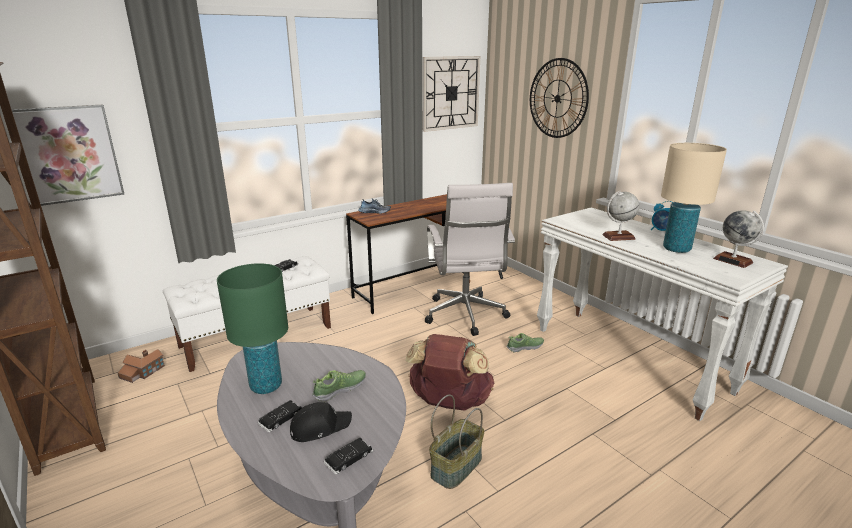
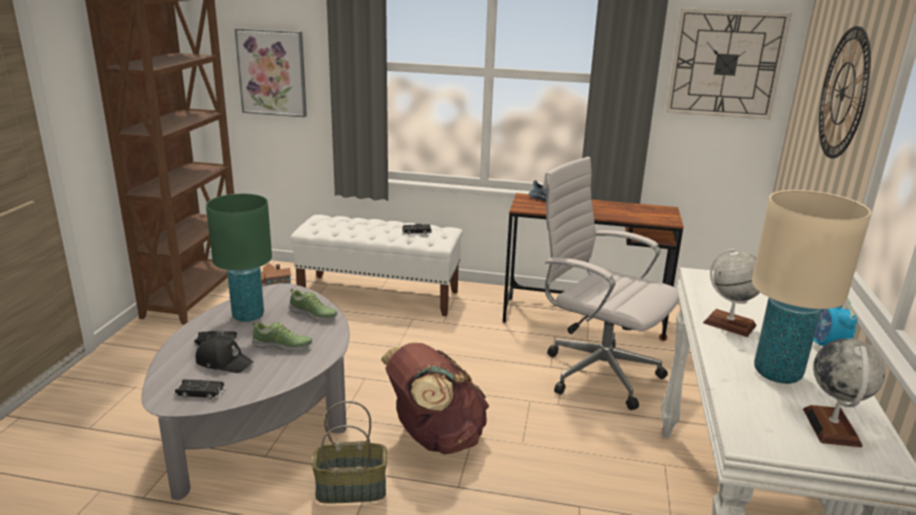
camera: 45 degrees right, 0 degrees up
white office chair [425,183,515,336] -> white office chair turned 90 degrees clockwise [543,157,679,410]
shoe [506,333,544,353] -> shoe moved to [289,288,337,321]

